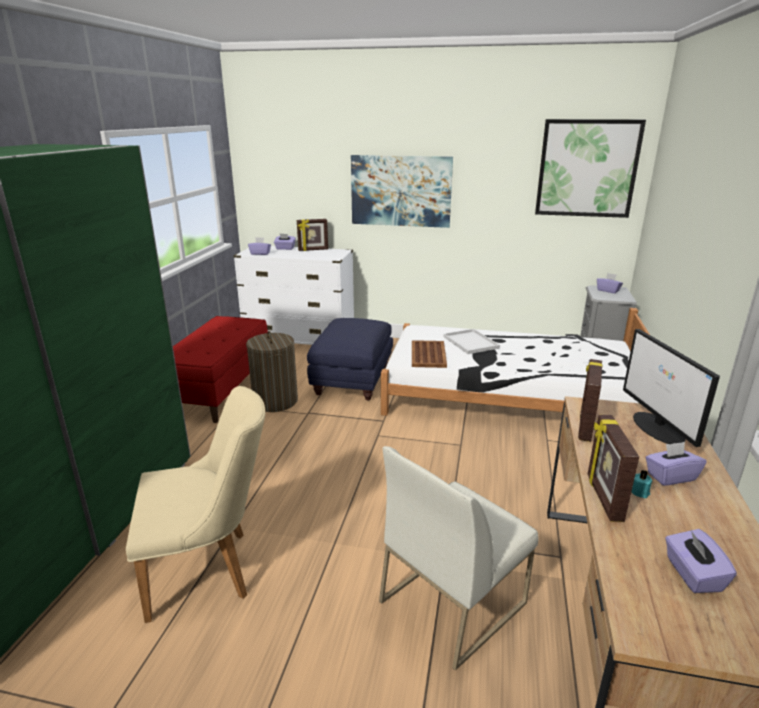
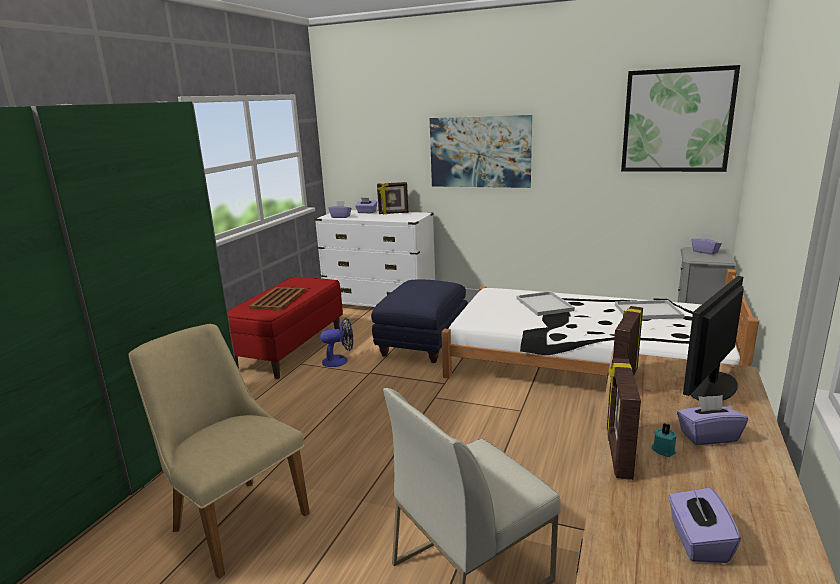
camera: 10 degrees right, 5 degrees down
beige chair [126,386,265,623] -> beige chair turned 135 degrees counterclockwise [129,324,310,579]
laundry basket [246,331,298,412] -> fan [320,317,353,367]
brown tray [412,340,447,368] -> brown tray moved to [249,287,305,311]
monitor [623,329,720,447] -> monitor turned 45 degrees clockwise [683,276,744,401]
none -> white tray [615,300,684,320]

